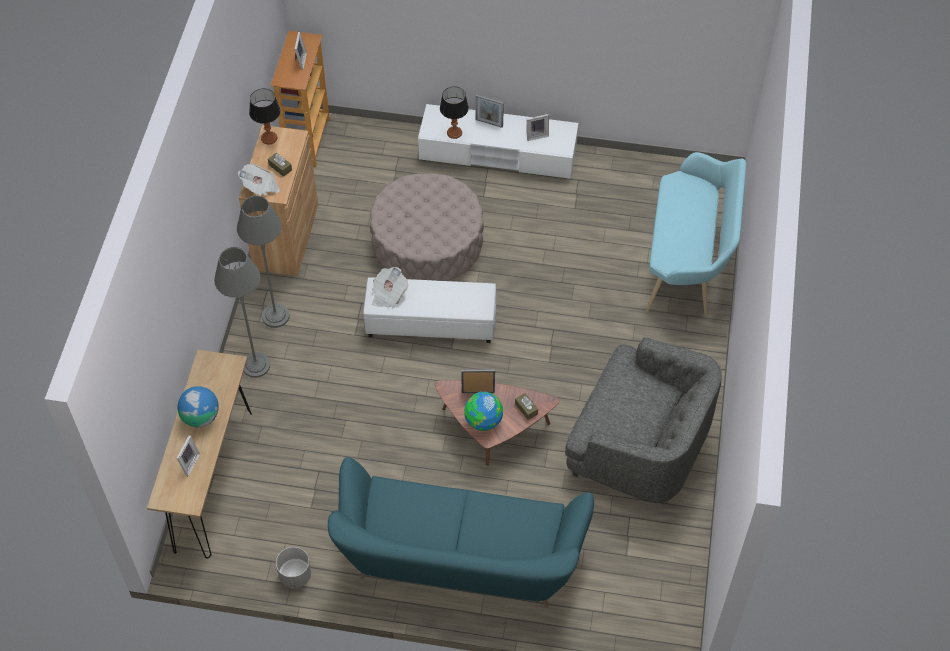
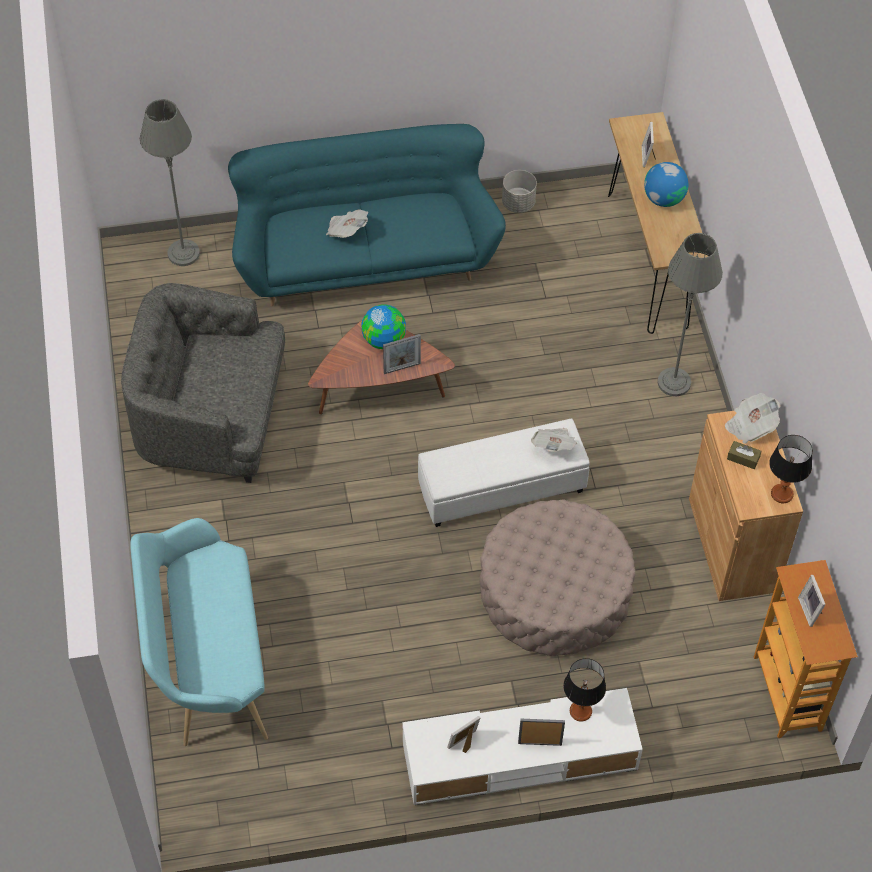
camera: 160 degrees right, 0 degrees up
grey floor lamp [237,195,290,328] -> grey floor lamp moved to [140,99,200,266]
brown tissue box [515,393,538,420] -> none
none -> newspaper [326,209,368,238]

